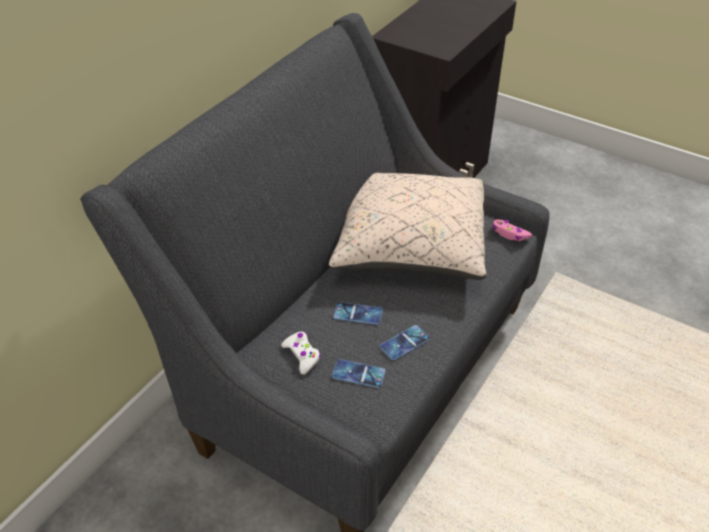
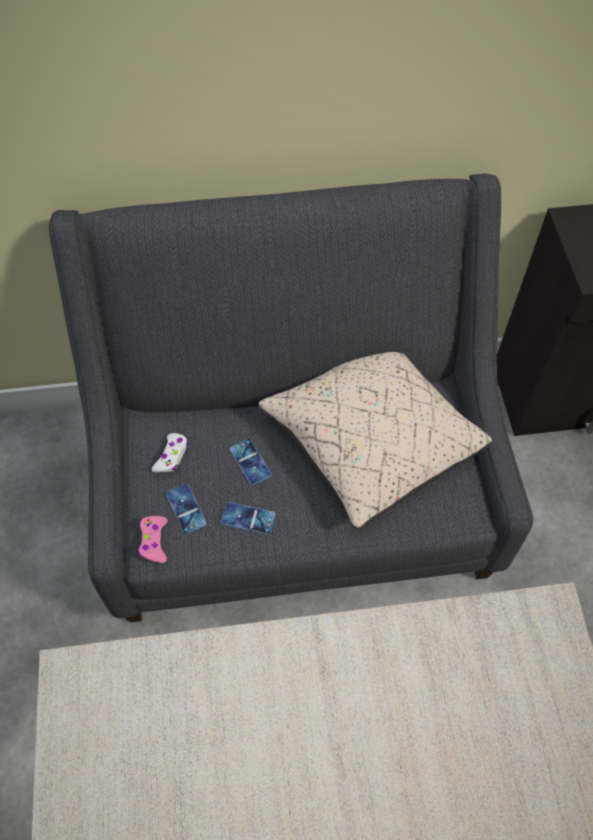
camera: 50 degrees right, 15 degrees up
pink game controller [493,219,532,241] -> pink game controller moved to [138,516,168,563]

